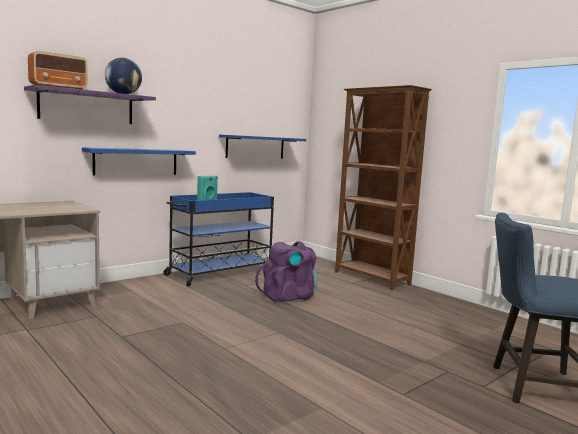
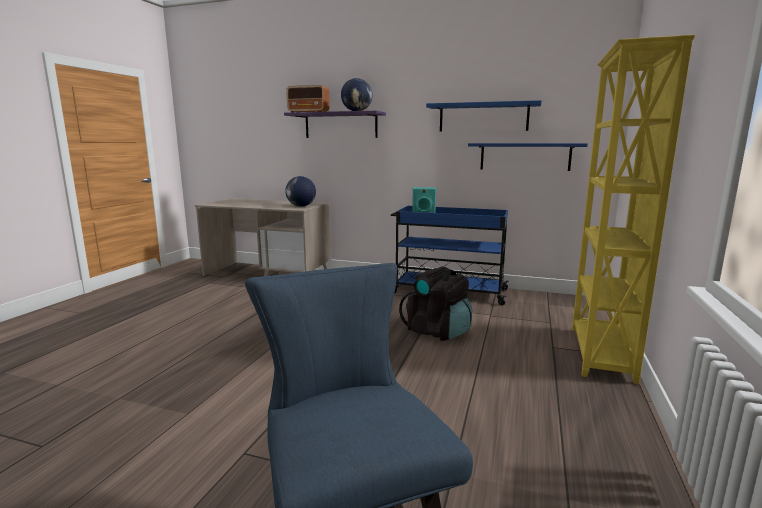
camera: 60 degrees right, 5 degrees up
blue shelf [82,147,196,176] -> blue shelf moved to [426,100,541,131]
purple backpack [255,241,317,302] -> black backpack [399,267,472,341]
brown bookcase [335,85,432,290] -> yellow bookcase [572,35,695,385]
none -> globe [285,176,316,207]

